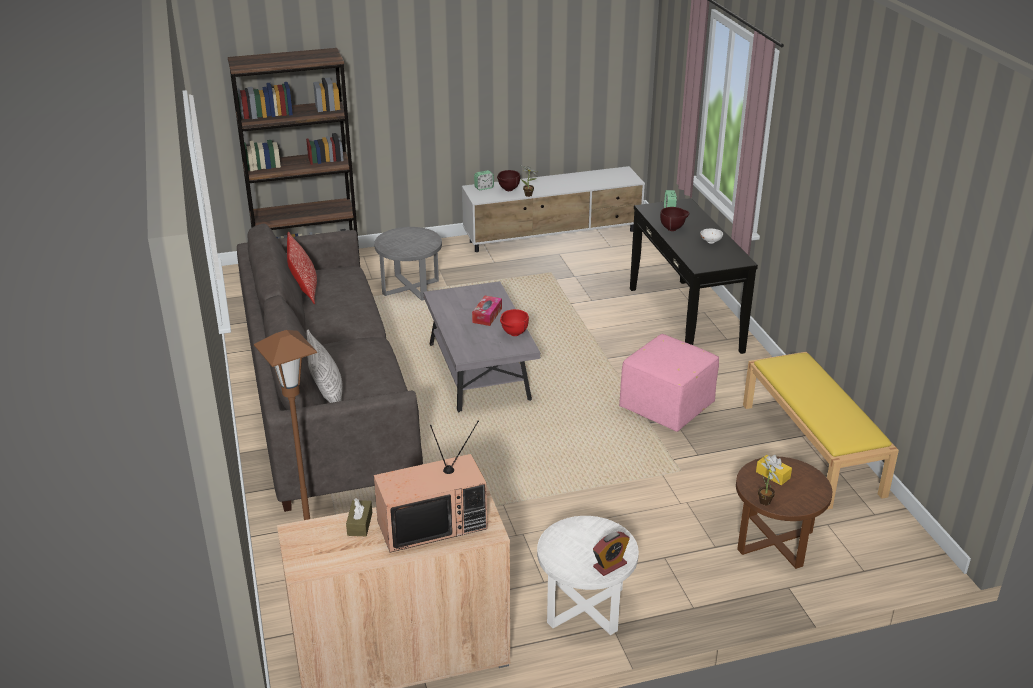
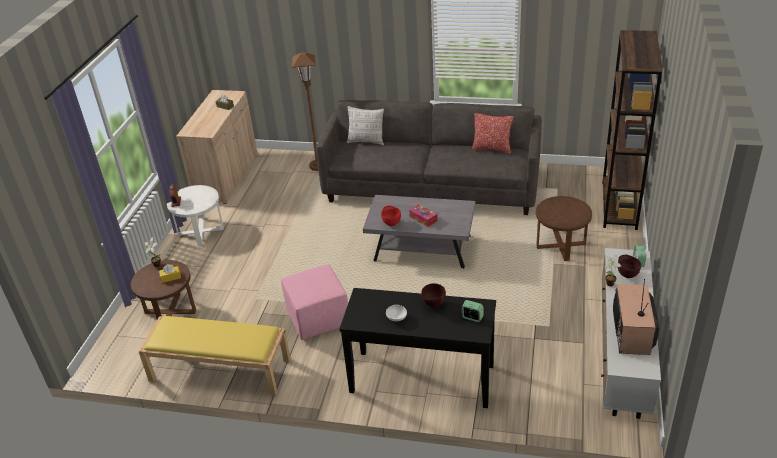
camera: 120 degrees right, 5 degrees up
grey side table [374,227,442,301] -> brown side table [536,196,592,261]
television [374,421,487,552] -> television moved to [613,279,660,355]

